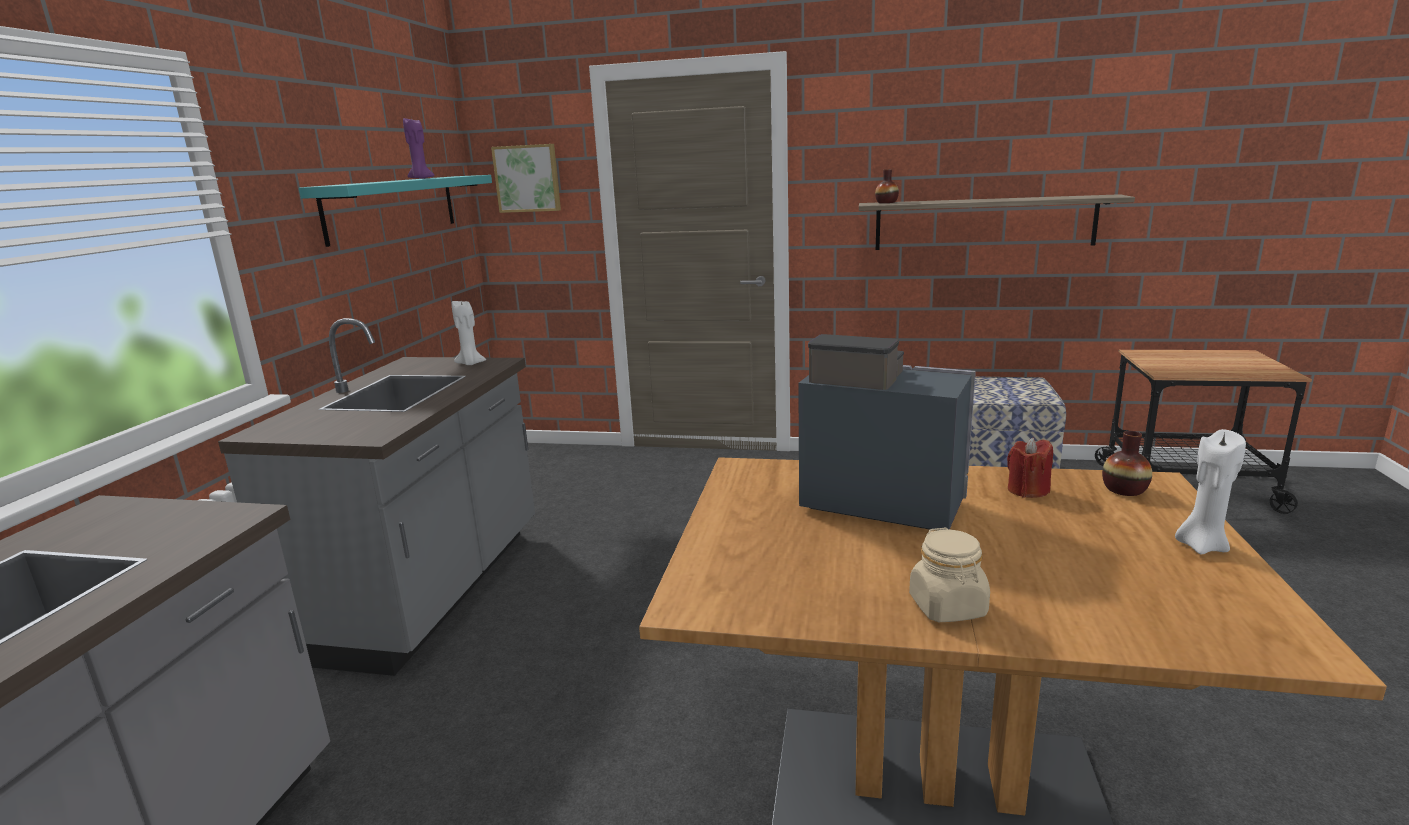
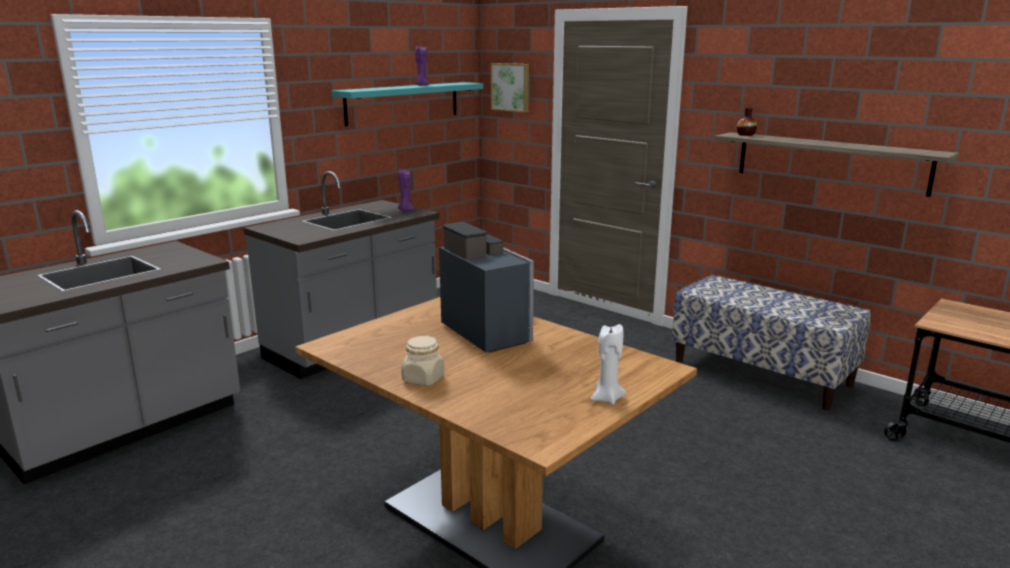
camera: 30 degrees right, 0 degrees up
white candle [452,301,486,365] -> purple candle [398,169,415,212]
red candle [1007,437,1053,498] -> none
vase [1102,431,1152,496] -> none

